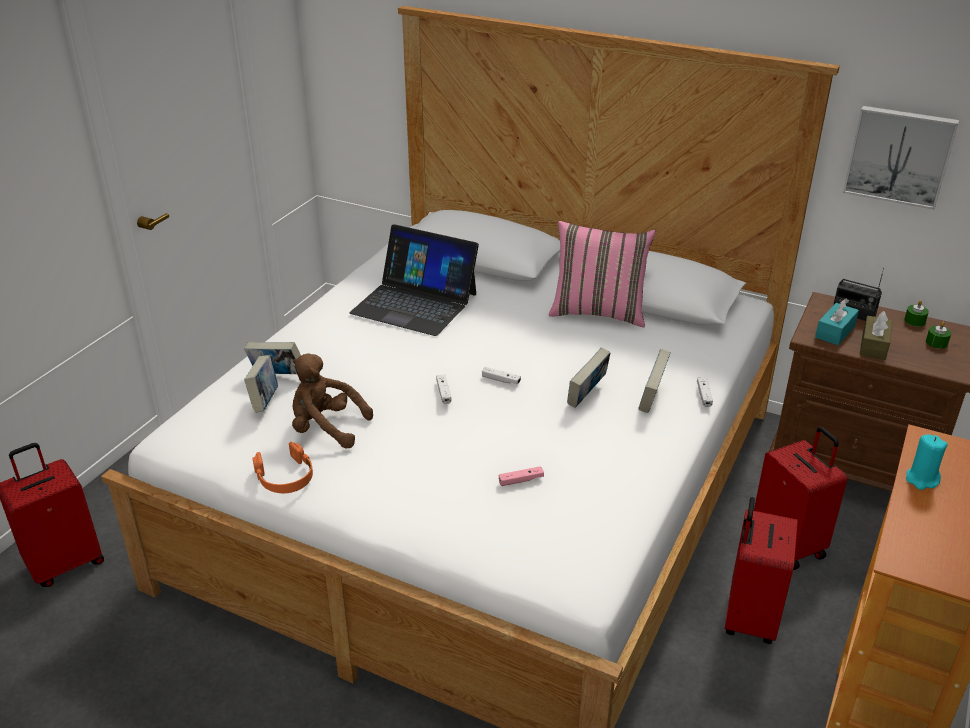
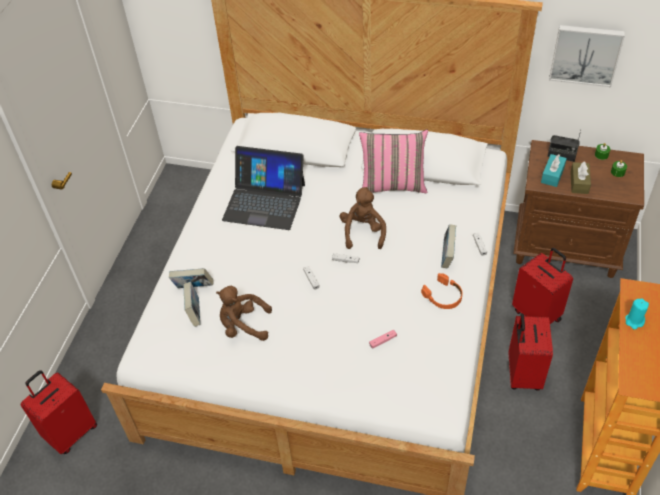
camera: 10 degrees left, 15 degrees up
orange headphones [253,442,313,493] -> orange headphones moved to [421,273,463,309]
book [567,348,610,408] -> none
none -> brown plush toy [340,187,386,249]

